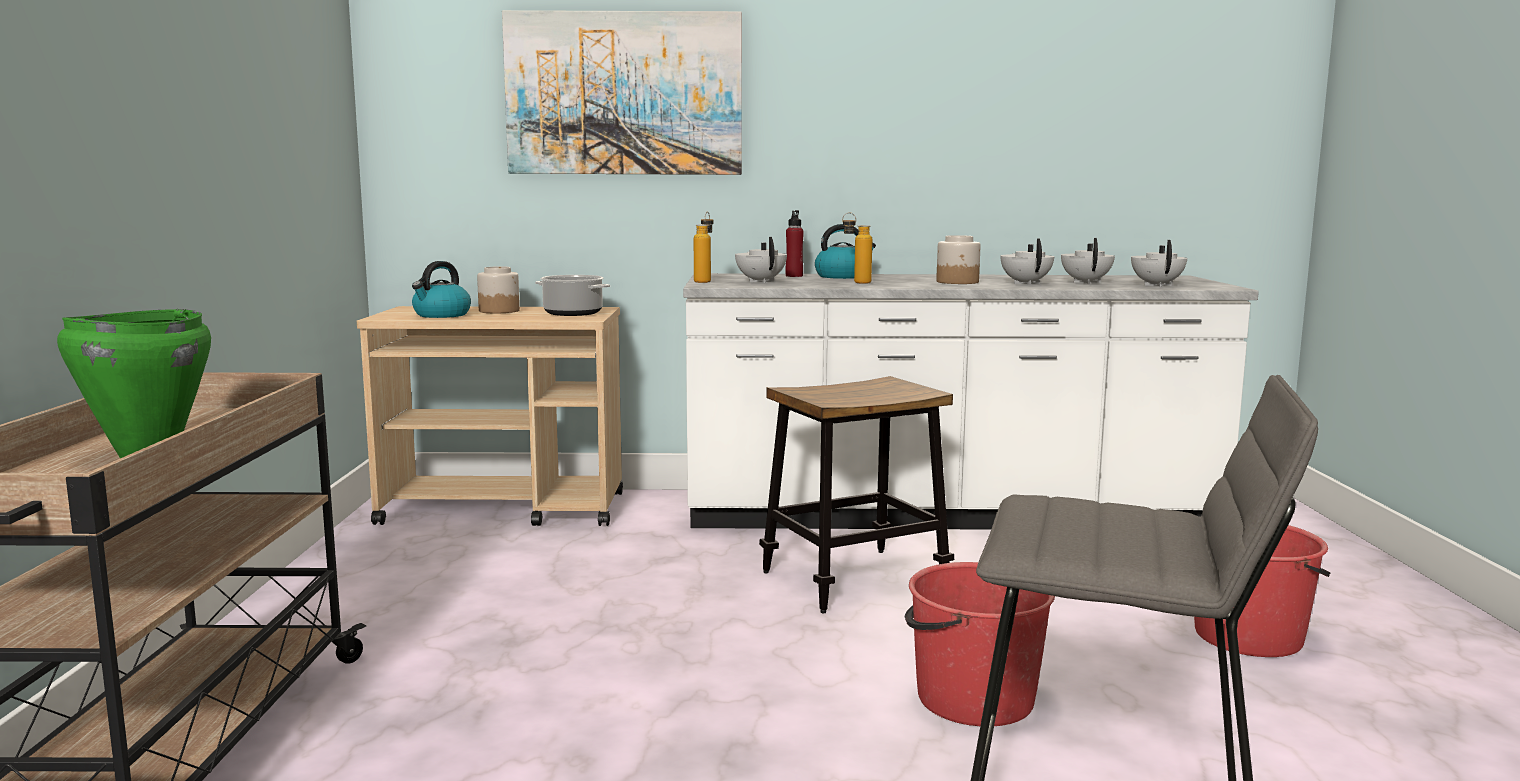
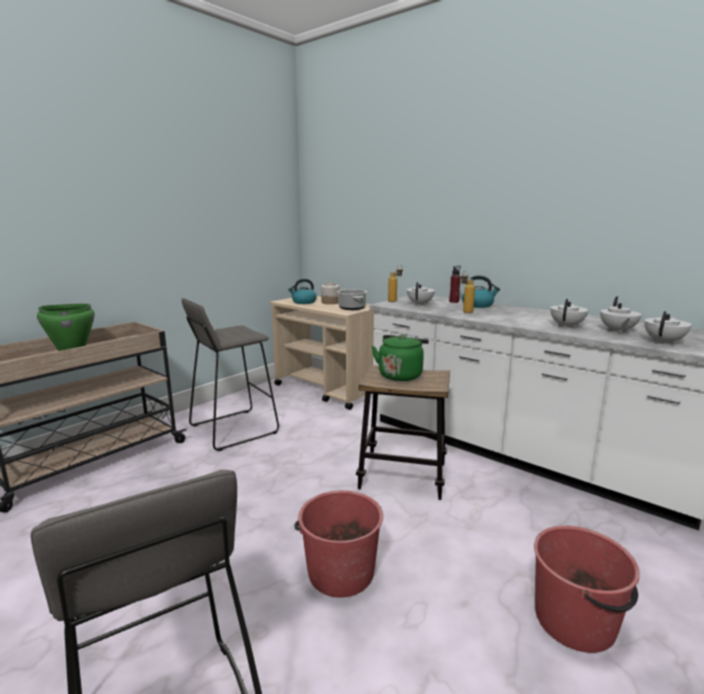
camera: 40 degrees right, 5 degrees up
picture [502,10,742,175] -> none
jar [936,235,981,284] -> none
white teapot [1061,238,1115,284] -> white teapot turned 150 degrees clockwise [600,296,642,333]
none -> grey stool [182,298,279,451]
none -> green kettle [372,335,429,381]

